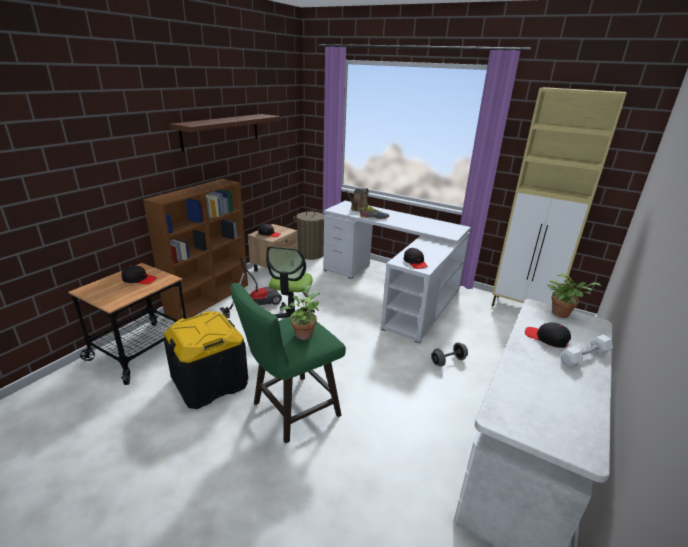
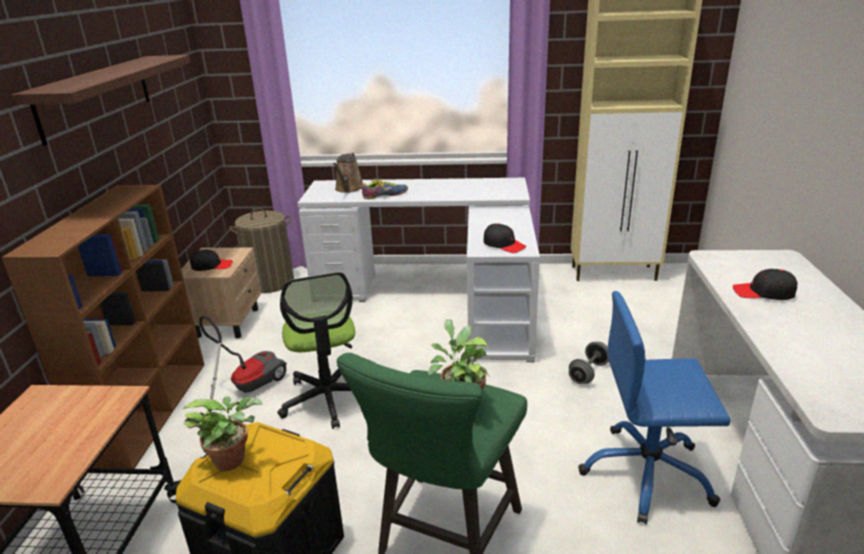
camera: 25 degrees left, 0 degrees up
black cap [122,265,157,284] -> none
potted plant [547,274,601,318] -> potted plant moved to [183,396,263,471]
white dumbbell [560,335,613,367] -> none
none -> blue office chair [578,291,730,525]

